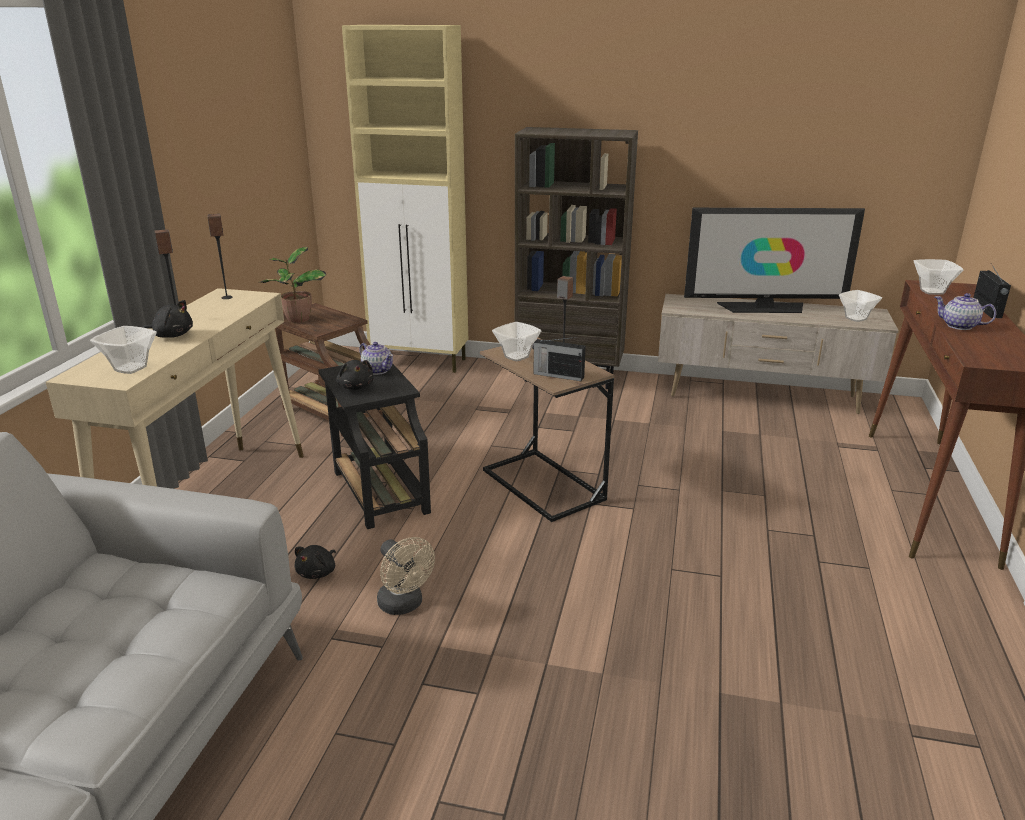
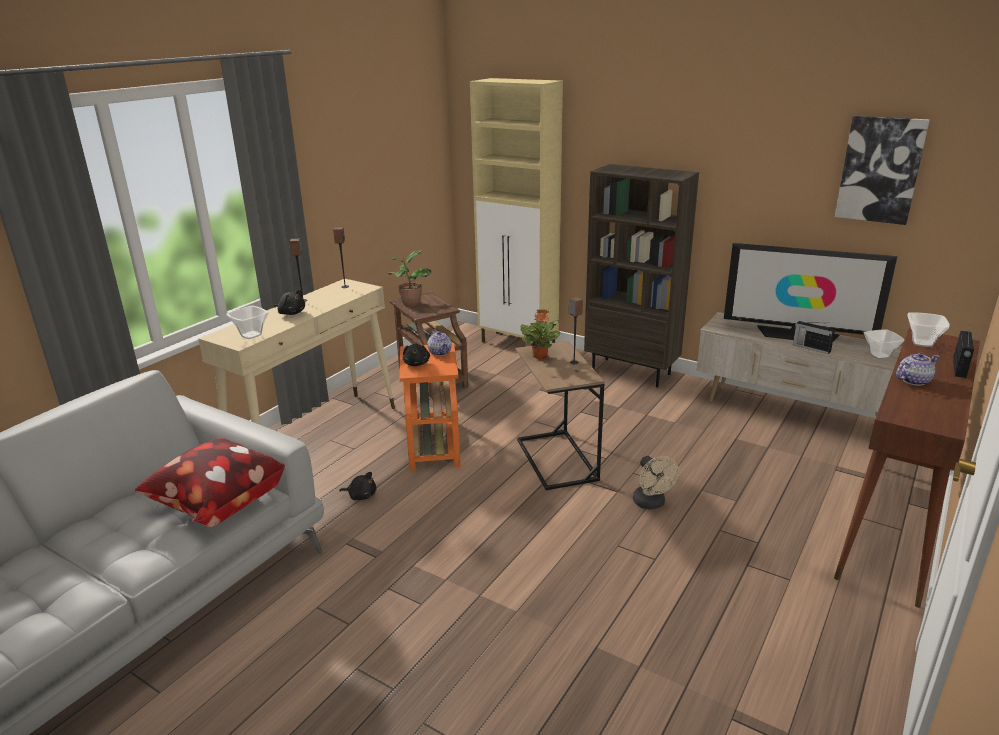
camera: 20 degrees right, 0 degrees up
black plush toy [294,545,336,579] -> black plush toy turned 120 degrees counterclockwise [339,472,377,500]
black side table [318,363,431,529] -> orange side table [400,343,461,471]
beige fan [377,537,435,615] -> beige fan moved to [633,456,679,510]
bowl [492,322,542,361] -> potted plant [520,309,561,359]
radio [532,337,586,381] -> radio moved to [793,321,835,354]
teapot [934,293,996,330] -> teapot turned 105 degrees clockwise [896,352,940,386]
none -> pillow [135,438,285,528]
none -> picture [835,116,930,225]

